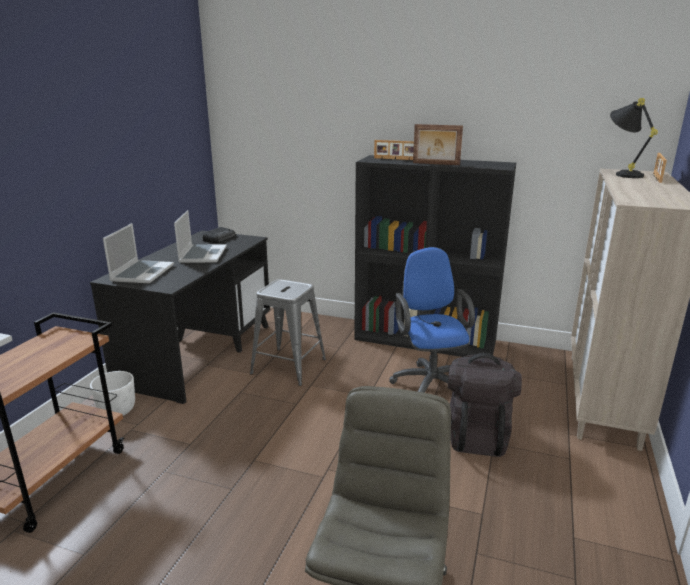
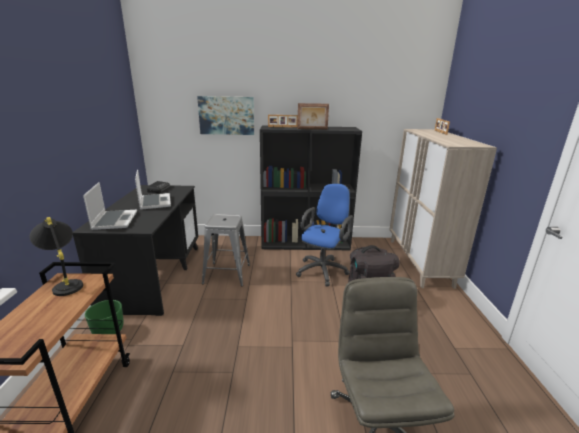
camera: 20 degrees left, 0 degrees up
white planter [90,371,135,416] -> green planter [85,300,124,334]
blue office chair [389,247,475,393] -> blue office chair turned 60 degrees clockwise [296,184,353,286]
black table lamp [610,98,658,178] -> black table lamp moved to [30,217,83,296]
none -> picture [197,96,254,135]

